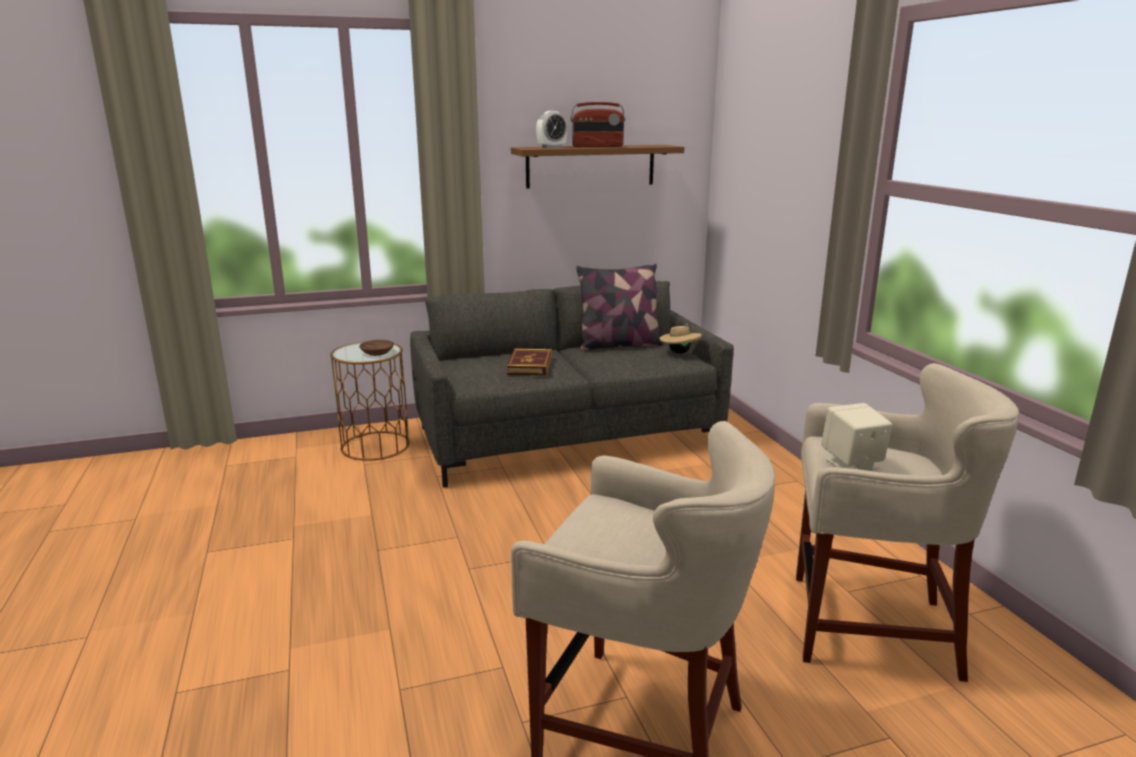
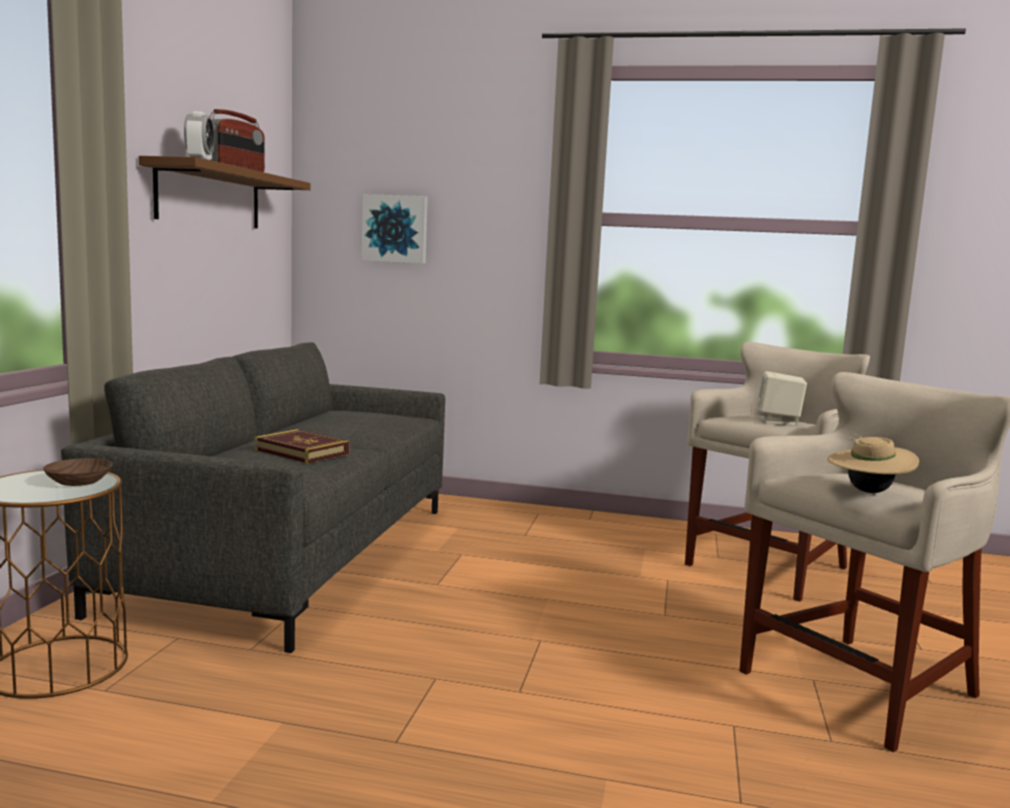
camera: 60 degrees left, 10 degrees down
pillow [576,264,663,351] -> none
beige hat [659,323,702,354] -> beige hat moved to [827,433,919,493]
none -> picture [362,194,428,264]

